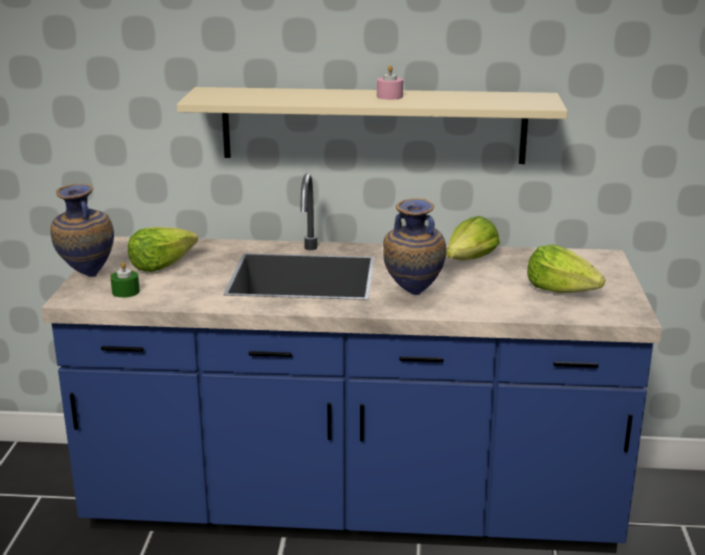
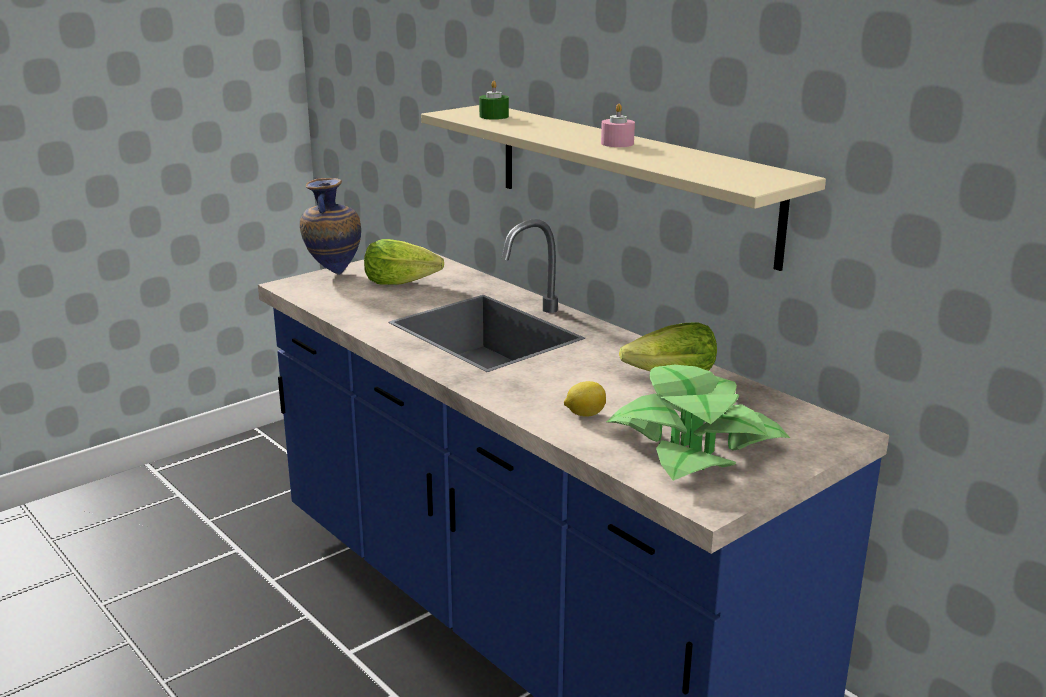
camera: 45 degrees right, 0 degrees up
green candle [110,262,140,298] -> green candle moved to [479,81,509,120]
vase [383,198,446,295] -> none
lettuce [527,244,605,293] -> potted plant [606,365,790,481]
none -> lemon [564,381,606,417]

